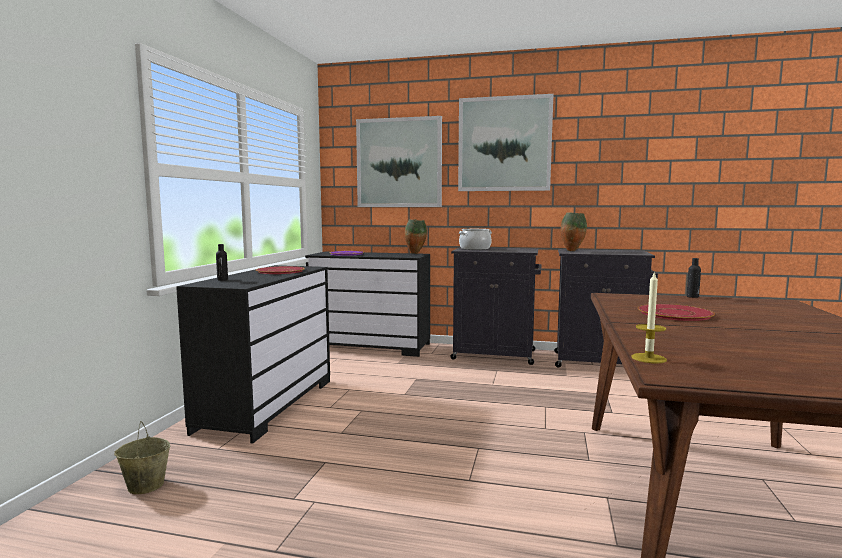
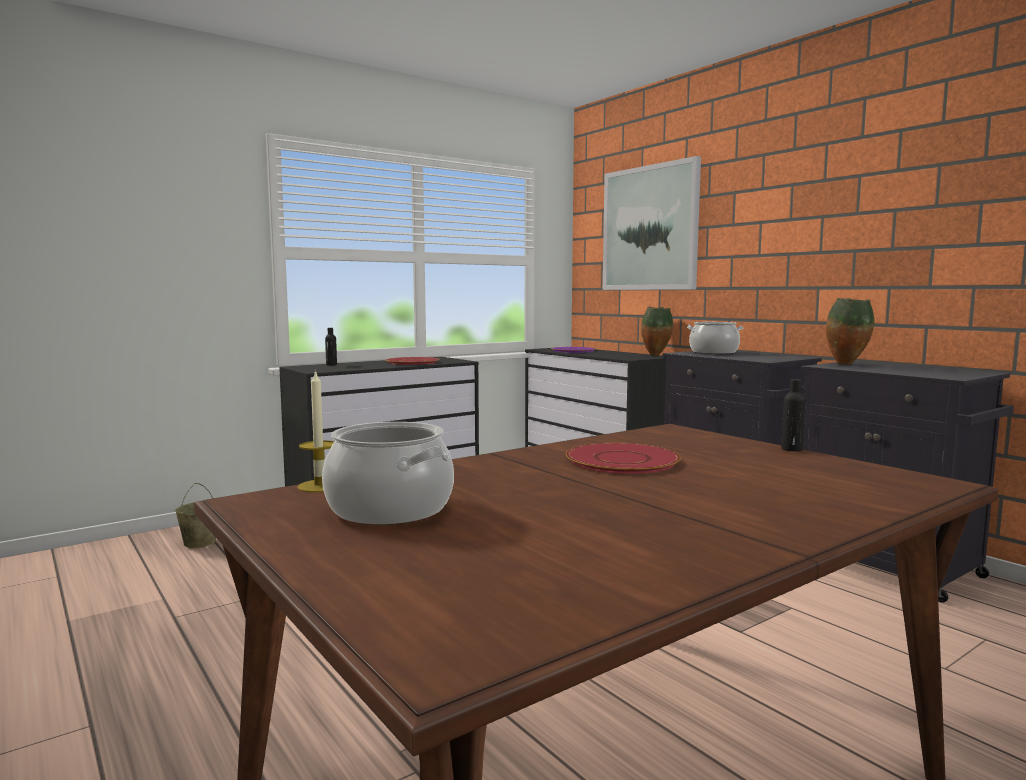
camera: 40 degrees right, 0 degrees up
picture [458,94,553,191] -> none
none -> cooking pot [322,422,454,525]

